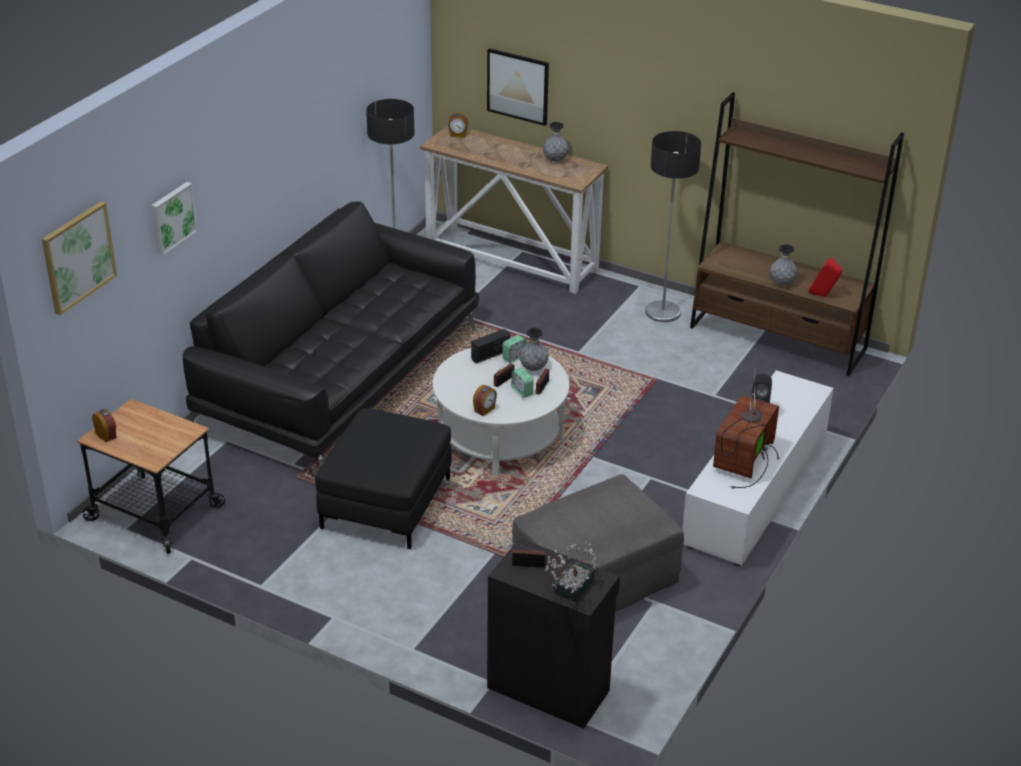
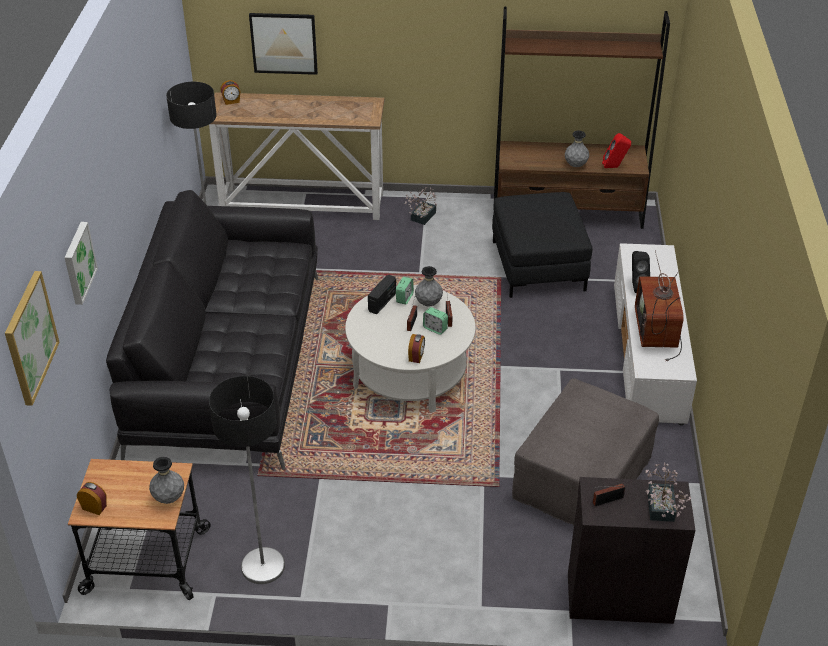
camera: 25 degrees left, 5 degrees up
black ottoman [315,408,452,549] -> black ottoman moved to [492,192,592,298]
grey vase [543,122,569,162] -> grey vase moved to [149,457,184,504]
floor lamp [645,131,701,322] -> floor lamp moved to [209,376,285,584]
none -> potted plant [405,187,437,225]

